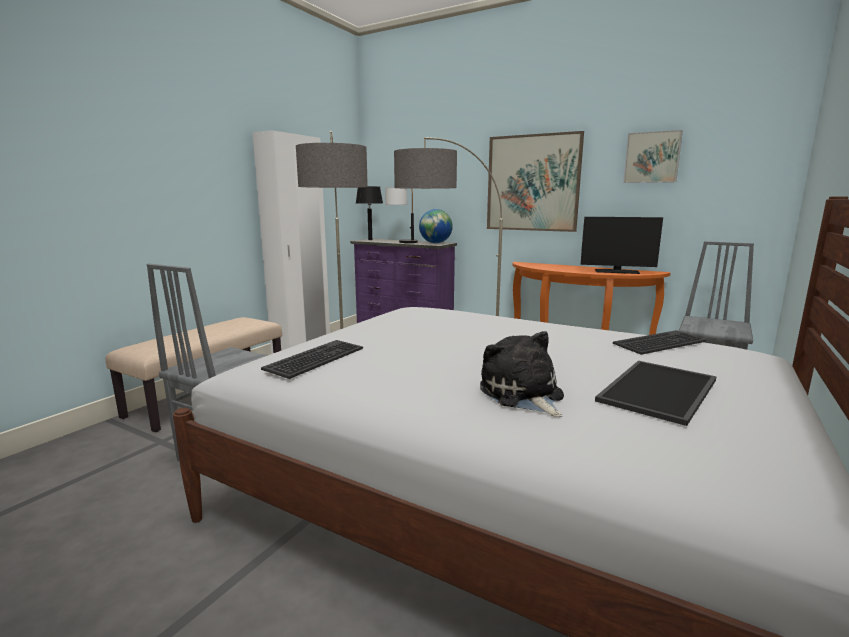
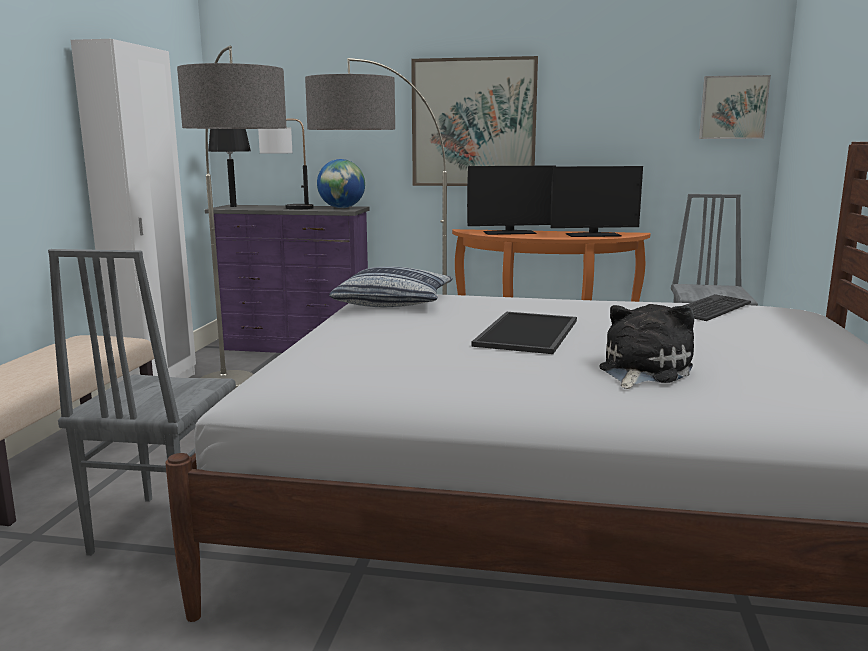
camera: 20 degrees left, 0 degrees up
keyboard [261,340,363,379] -> none
plush toy [480,331,564,417] -> plush toy turned 75 degrees clockwise [600,304,694,389]
tray [595,361,717,426] -> tray moved to [471,312,577,354]
picture [623,130,683,183] -> picture moved to [699,75,771,139]
none -> pillow [329,266,453,307]
none -> monitor [467,166,556,235]

